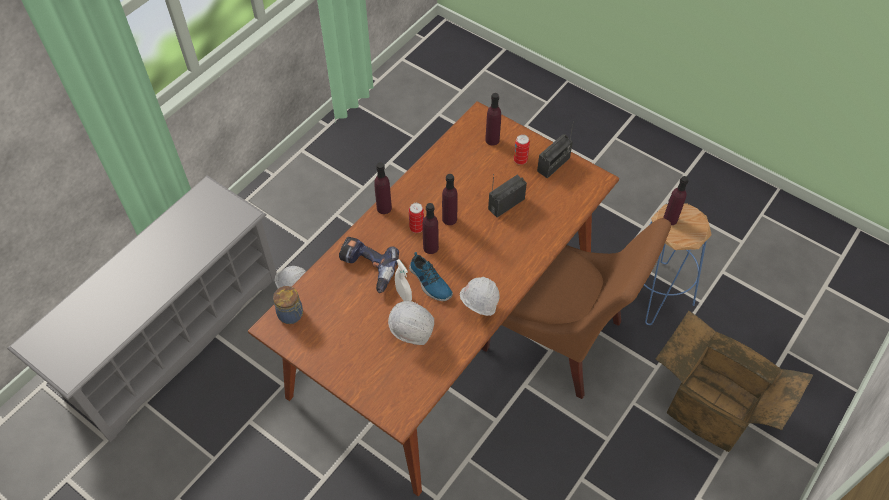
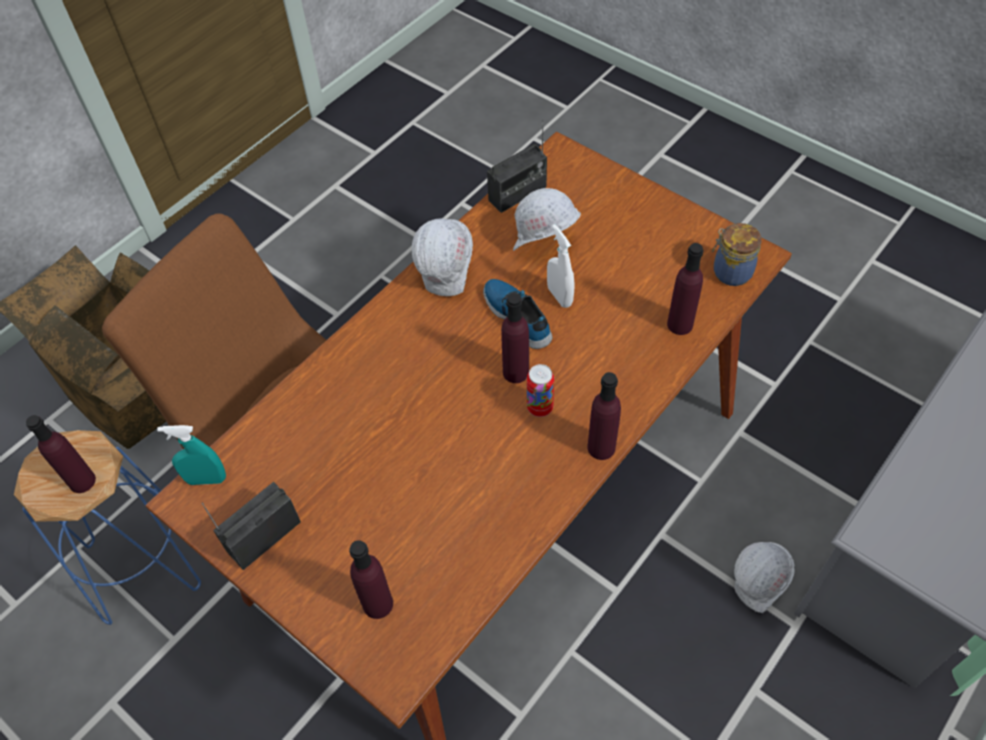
camera: 175 degrees left, 0 degrees up
power drill [339,237,399,293] -> none
purple bottle [442,174,458,225] -> purple bottle moved to [667,243,704,335]
radio [488,174,527,218] -> radio moved to [487,120,547,213]
can [514,134,530,165] -> none
none -> turquoise spray bottle [157,425,226,485]

